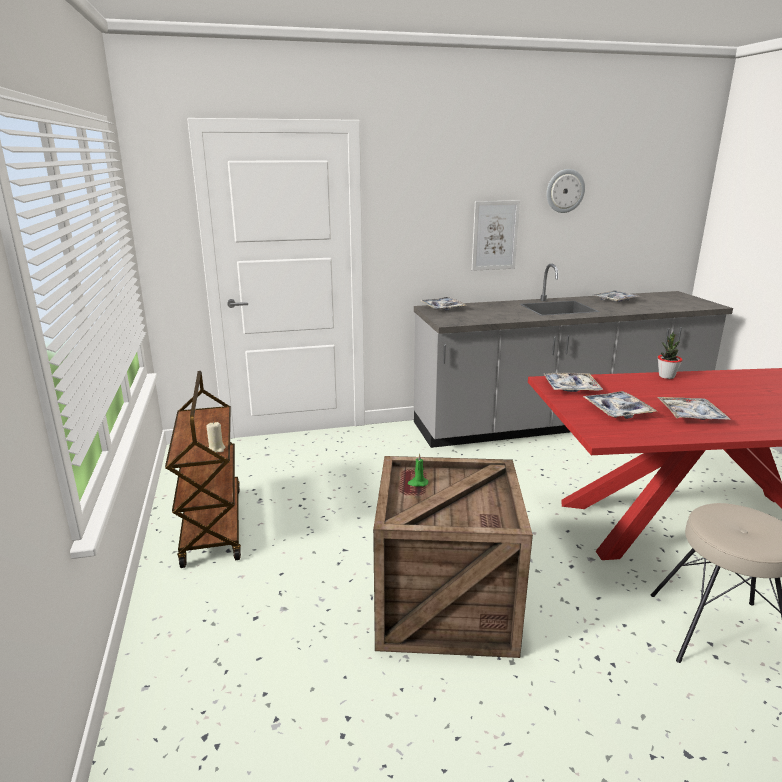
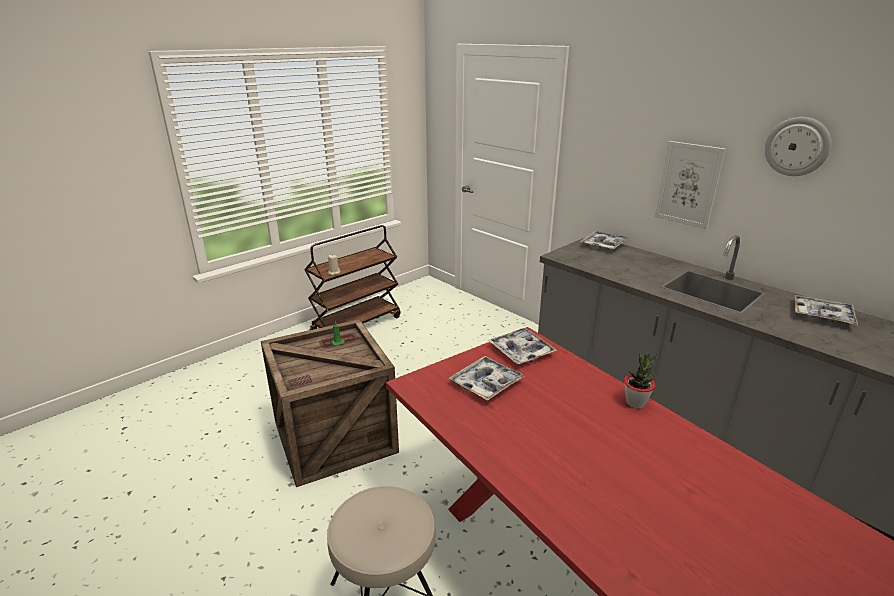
camera: 60 degrees right, 5 degrees up
tray [658,397,731,420] -> none

